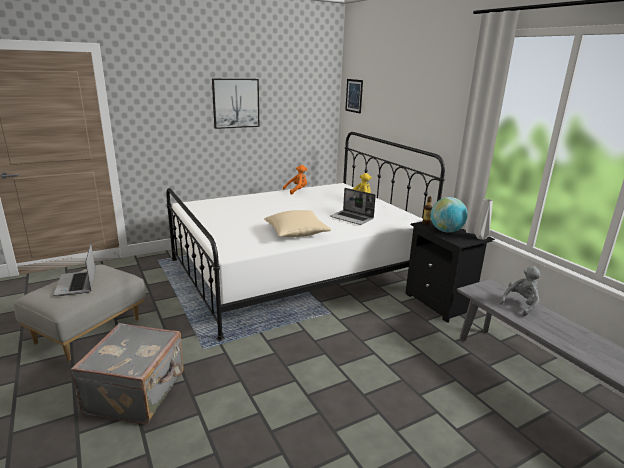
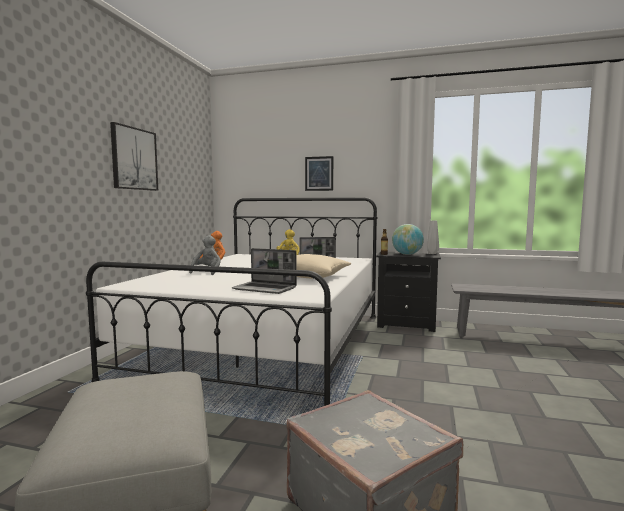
camera: 45 degrees left, 15 degrees down
laptop [54,244,96,296] -> laptop moved to [232,248,297,294]
picture [345,79,363,114] -> picture moved to [305,156,333,191]
grey plush toy [499,266,540,316] -> grey plush toy moved to [189,235,221,275]

